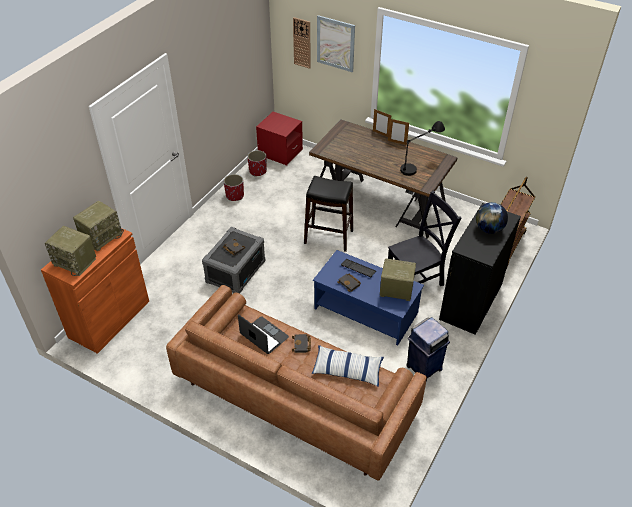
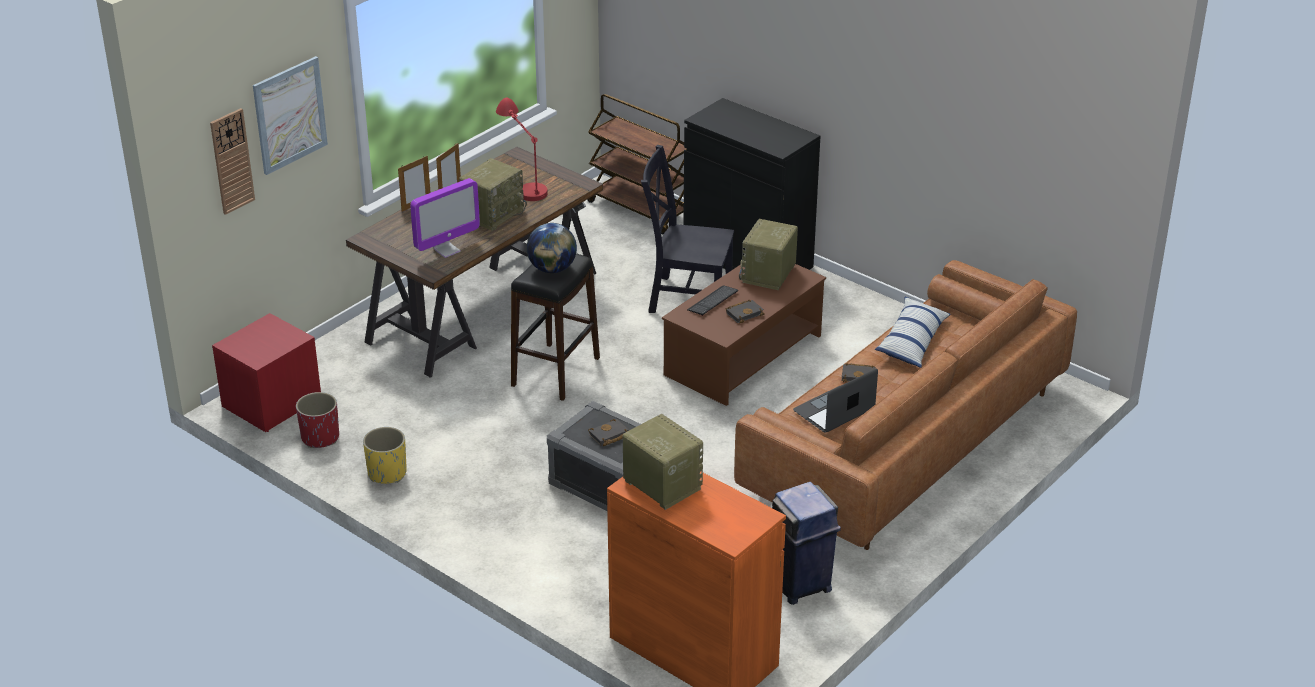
camera: 80 degrees left, 10 degrees down
radio [45,226,96,276] -> radio moved to [459,158,527,231]
red planter [224,174,244,201] -> yellow planter [363,427,407,484]
blue coffee table [313,250,424,345] -> brown coffee table [662,264,826,406]
black chair [388,190,461,286] -> black chair turned 60 degrees counterclockwise [641,145,734,313]
black table lamp [400,121,445,176] -> red table lamp [496,98,548,201]
blue trash can [406,317,450,382] -> blue trash can moved to [772,482,841,605]
globe [476,202,508,234] -> globe moved to [527,223,577,273]
none -> monitor [410,178,480,258]

